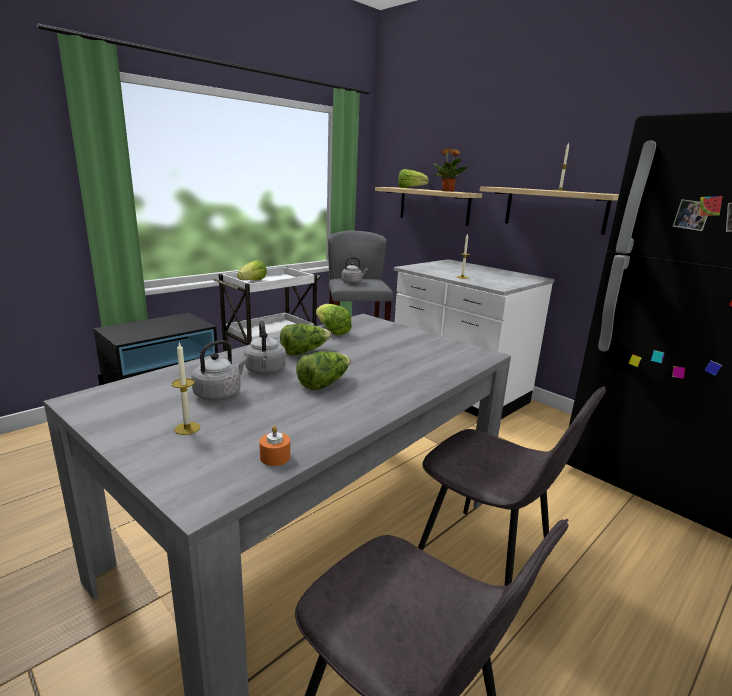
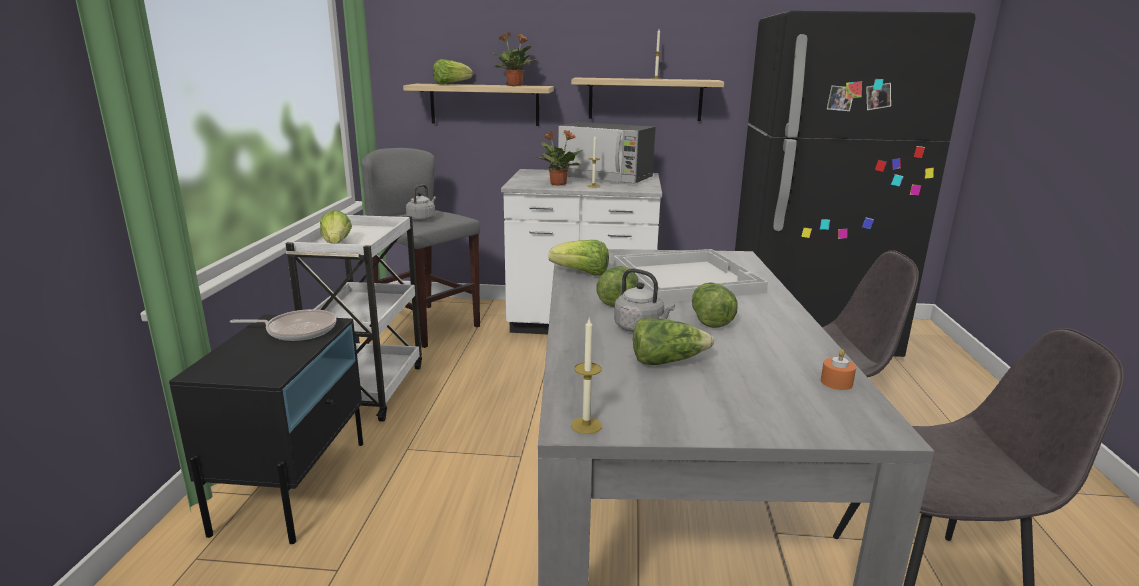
camera: 40 degrees left, 0 degrees up
candle [172,343,200,435] -> candle moved to [571,319,602,434]
grey kettle [191,340,248,401] -> lettuce [633,318,714,365]
none -> frying pan [230,309,336,341]
none -> potted plant [536,130,583,186]
none -> microwave [558,122,656,183]
none -> white tray [613,249,768,303]

